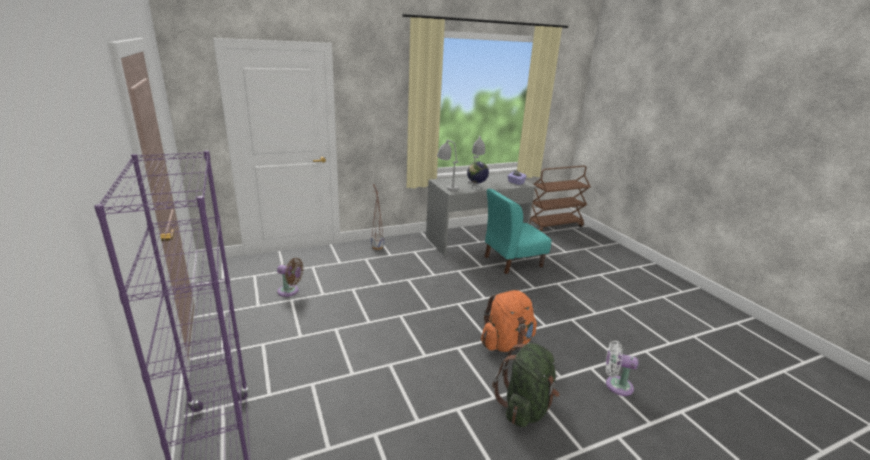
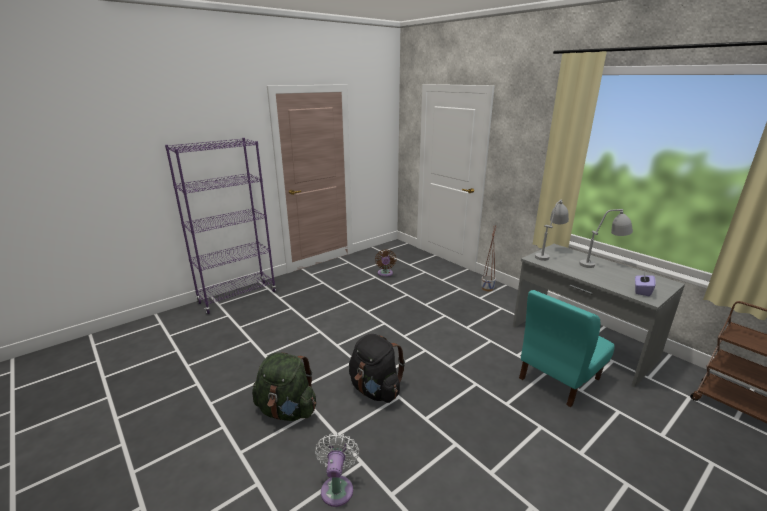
camera: 75 degrees right, 0 degrees up
globe [467,161,489,190] -> none
orange backpack [481,290,537,352] -> black backpack [349,334,405,403]
turquoise chair [484,189,551,274] -> turquoise chair turned 90 degrees counterclockwise [519,290,615,407]

